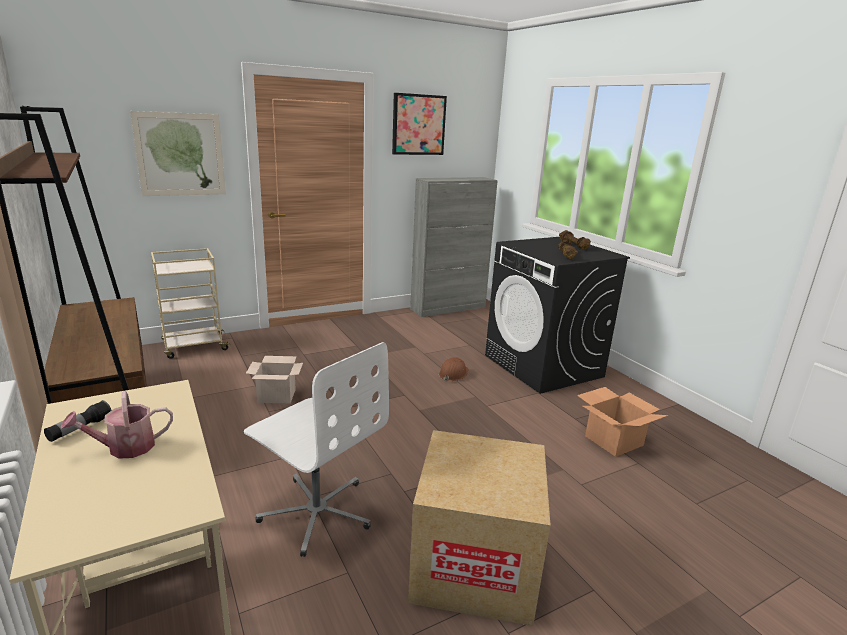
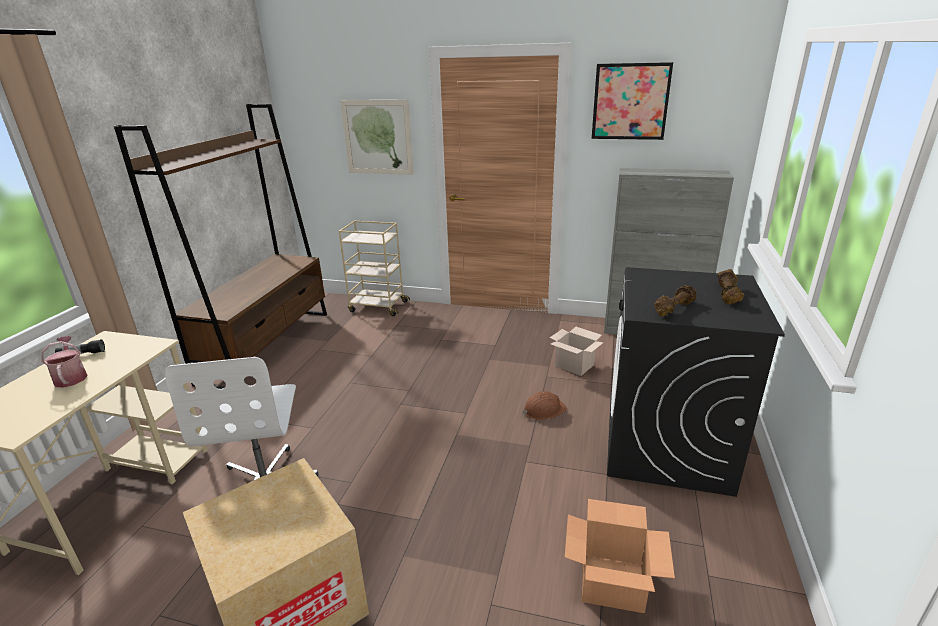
camera: 45 degrees right, 5 degrees up
watering can [60,391,173,459] -> watering can turned 45 degrees clockwise [42,336,88,388]
cardboard box [246,356,303,403] -> cardboard box moved to [550,327,603,376]

